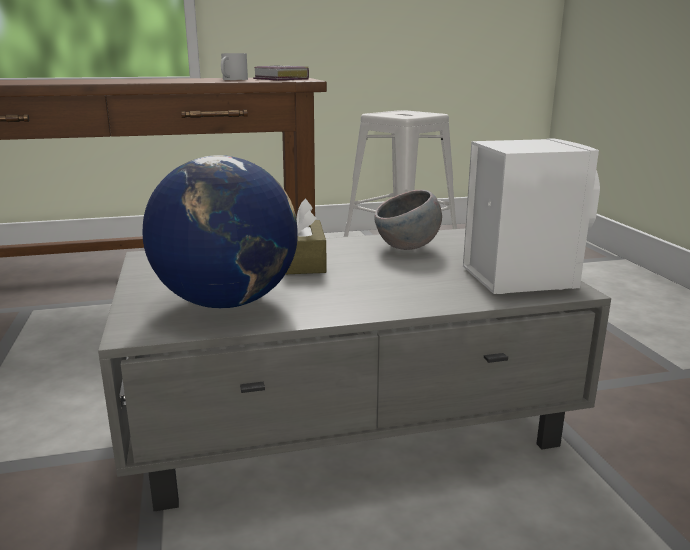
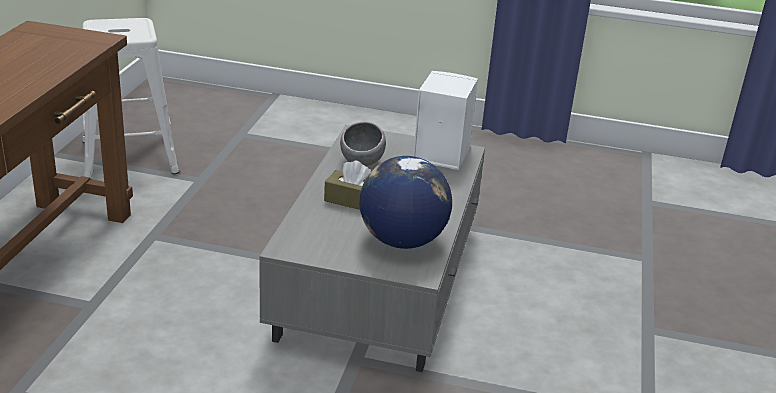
camera: 65 degrees left, 10 degrees up
white mug [221,53,248,80] -> none
book [253,65,309,80] -> none

